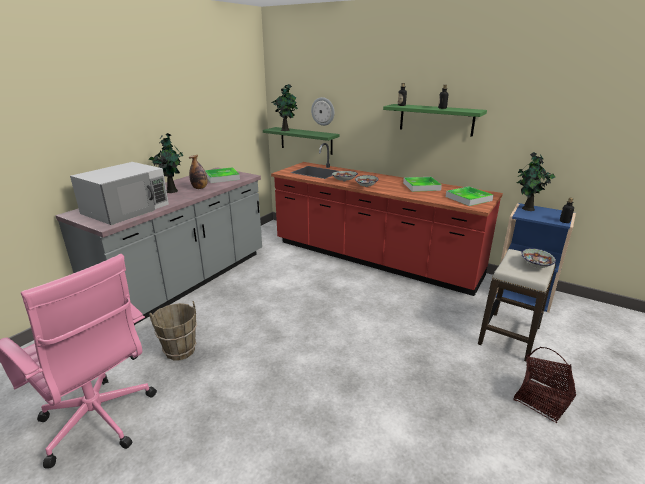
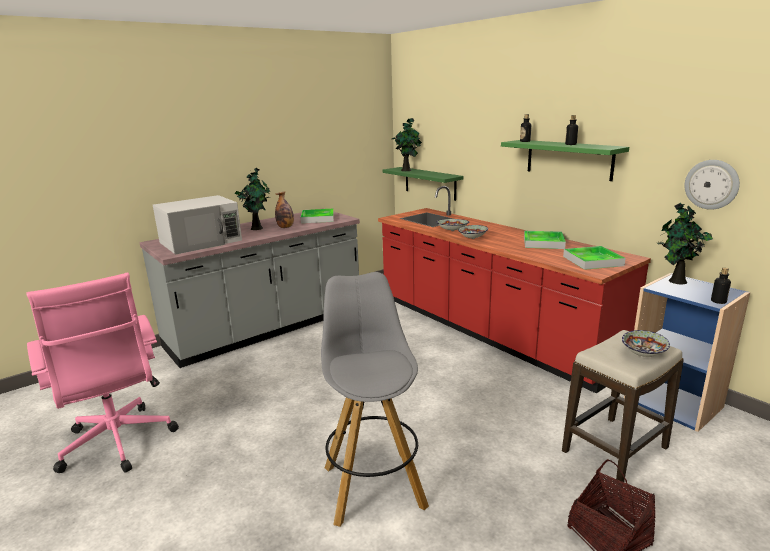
camera: 20 degrees right, 5 degrees down
brown bucket [149,301,197,361] -> none
wall clock [311,97,334,126] -> wall clock moved to [684,160,740,210]
none -> grey stool [321,272,429,527]

